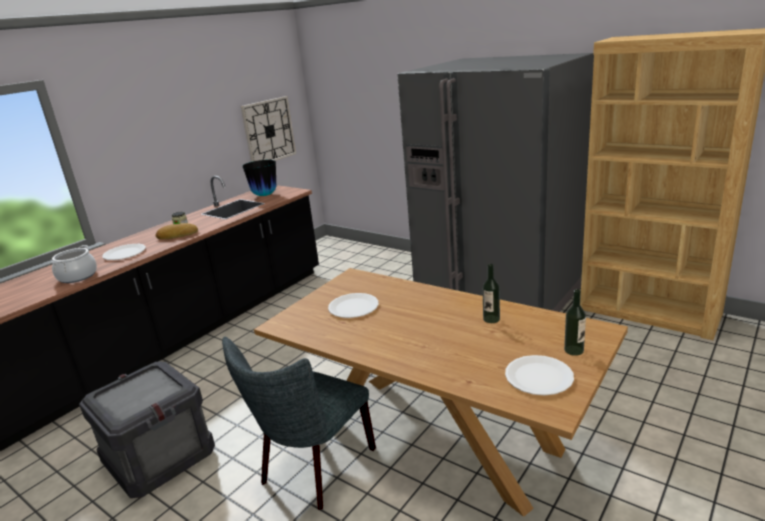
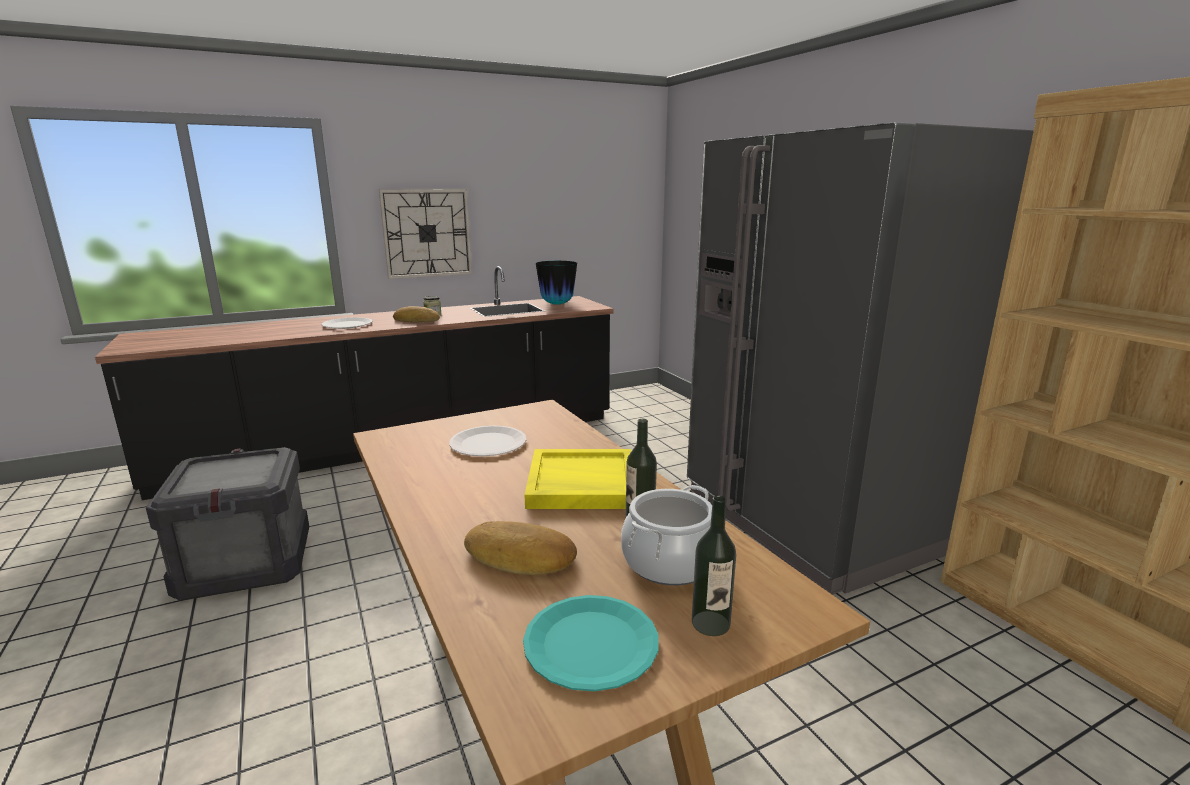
camera: 25 degrees right, 5 degrees down
cooking pot [51,245,97,283] -> cooking pot moved to [621,485,712,585]
grey chair [222,337,376,510] -> none
wall clock [240,96,296,162] -> wall clock moved to [379,189,472,279]
white plate [505,355,574,395] -> turquoise plate [523,595,659,691]
none -> bread [464,521,577,575]
none -> yellow tray [524,449,631,509]

